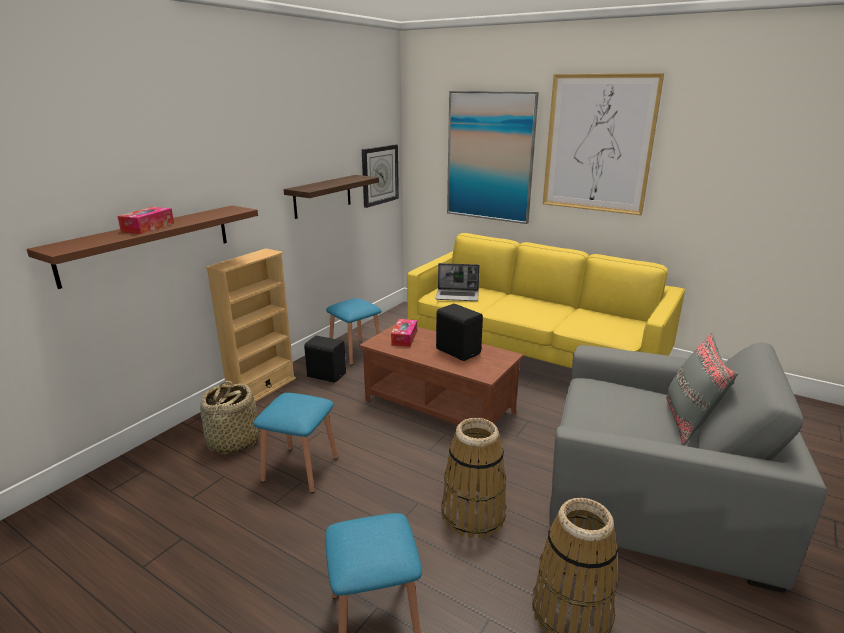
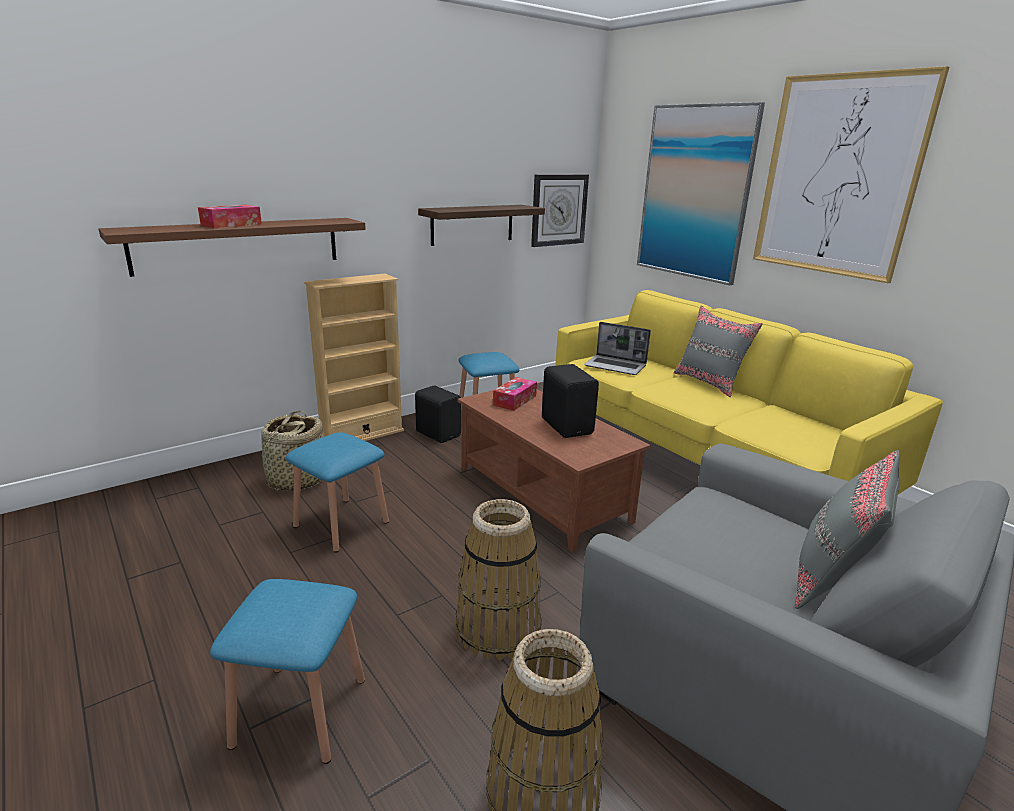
camera: 20 degrees right, 0 degrees up
none -> grey pillow [674,306,763,397]

